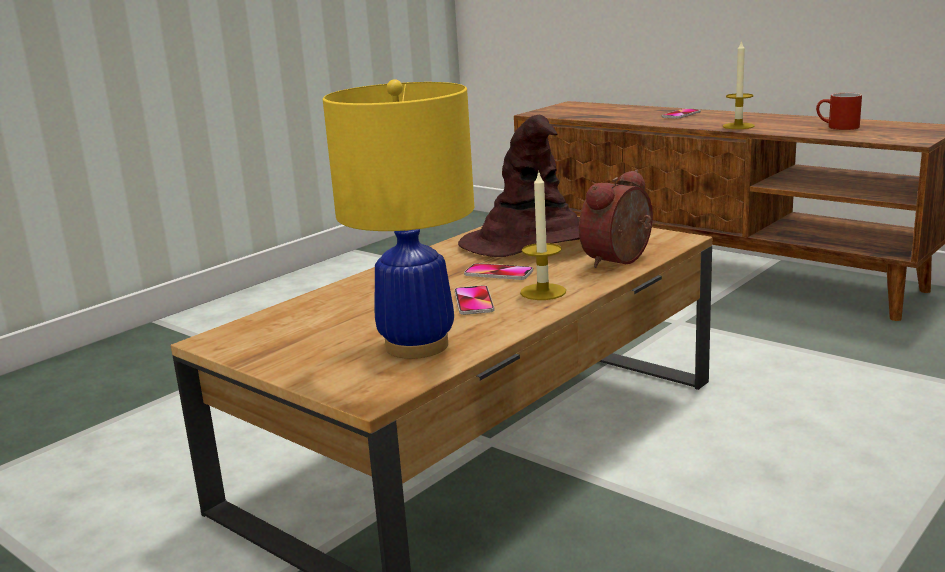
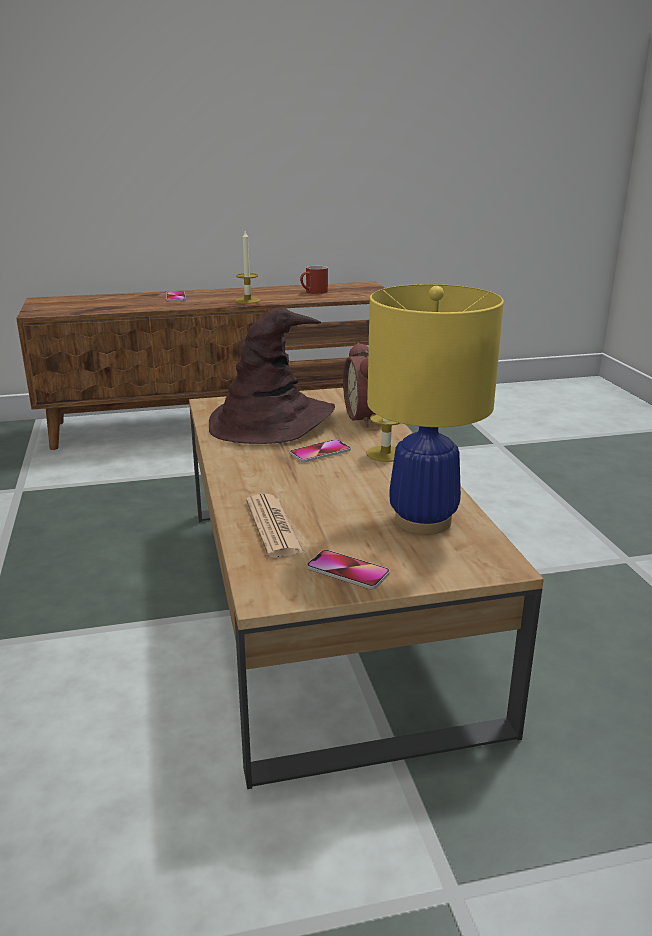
camera: 55 degrees left, 5 degrees up
phone [455,285,494,315] -> phone moved to [307,550,390,589]
none -> newspaper [246,494,305,558]

